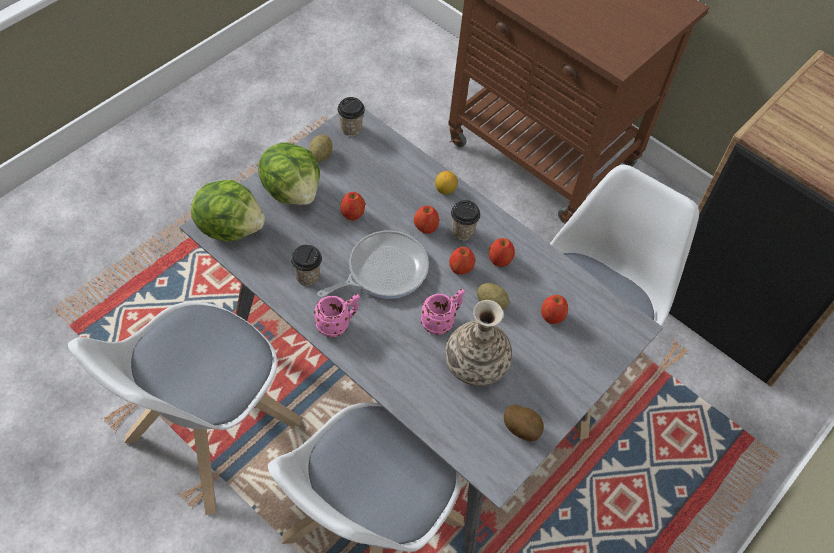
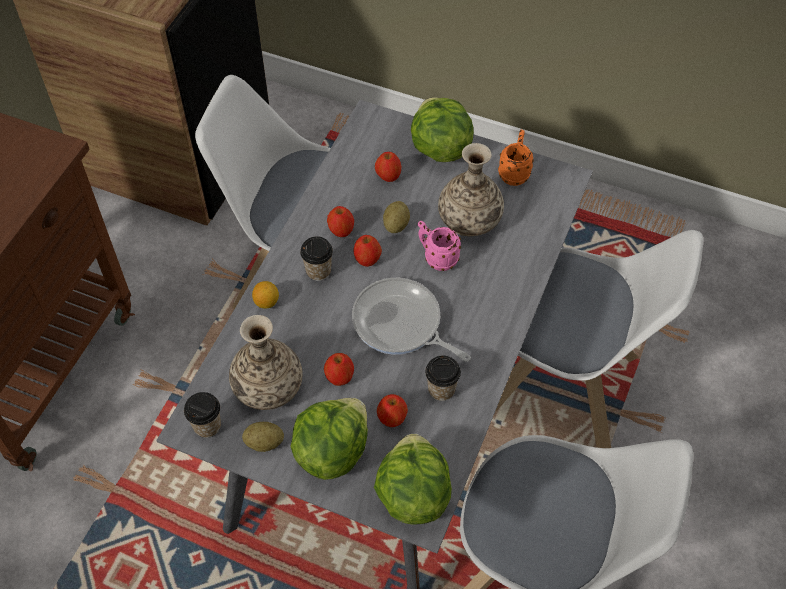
camera: 105 degrees left, 0 degrees up
pink mug [314,294,360,337] -> none
apple [414,206,439,234] -> apple moved to [377,394,408,427]
potato [504,404,544,442] -> orange mug [498,130,534,186]
none -> vase [229,315,303,410]
none -> lettuce [411,97,474,162]

